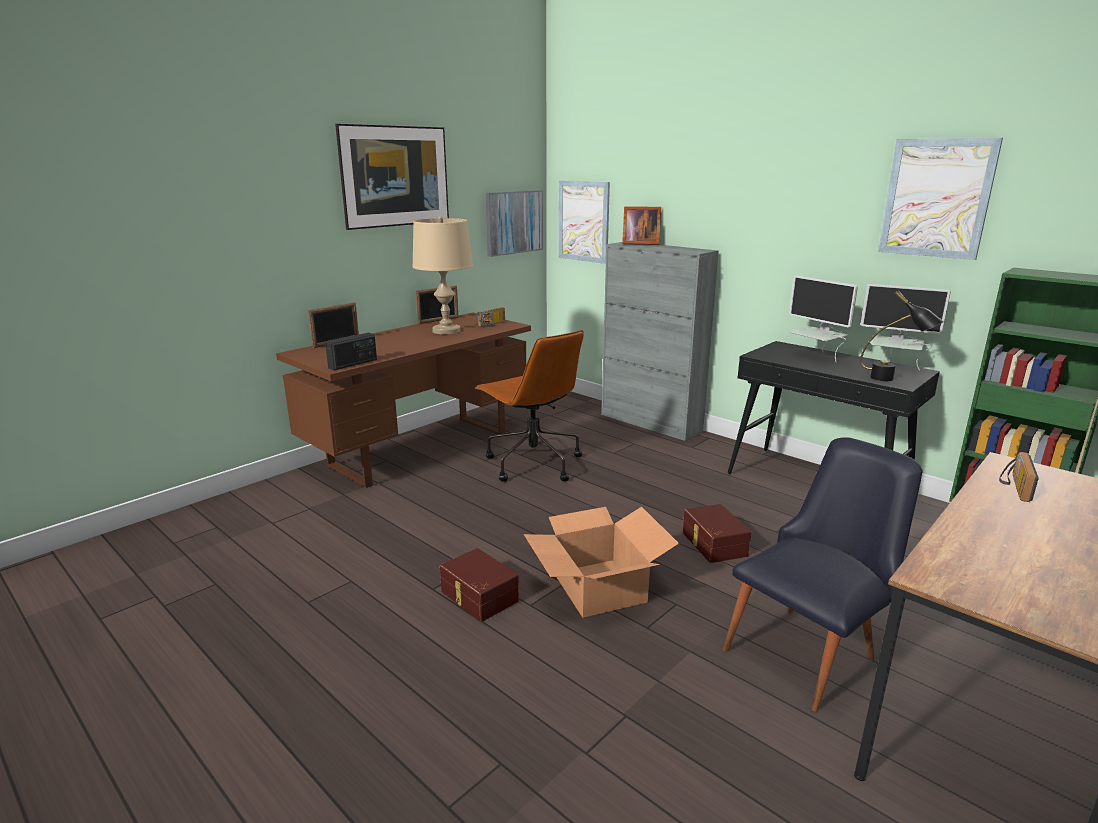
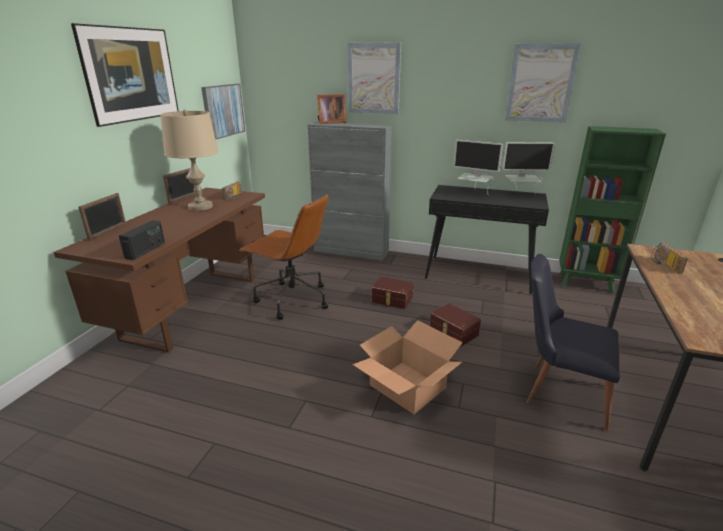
camera: 25 degrees left, 5 degrees up
brown storage box [440,548,519,622] -> brown storage box moved to [371,277,414,309]
picture [558,181,610,264] -> picture moved to [348,42,401,114]
black chair [723,437,923,712] -> black chair turned 90 degrees counterclockwise [526,254,620,431]
black table lamp [860,291,944,381] -> none

